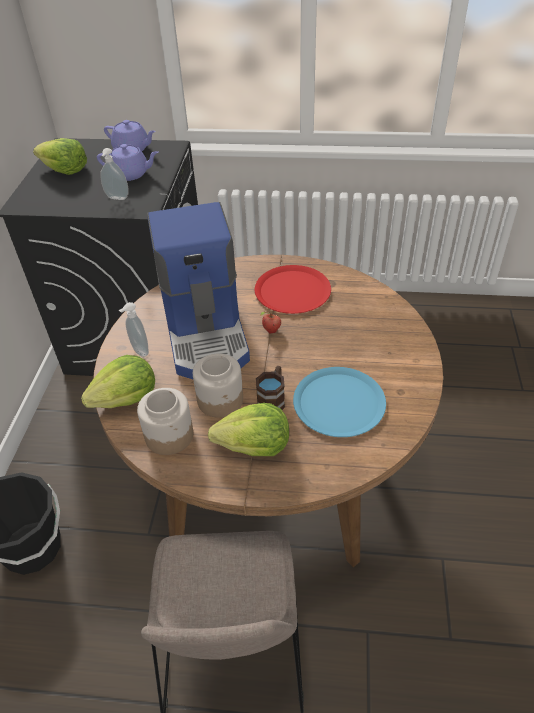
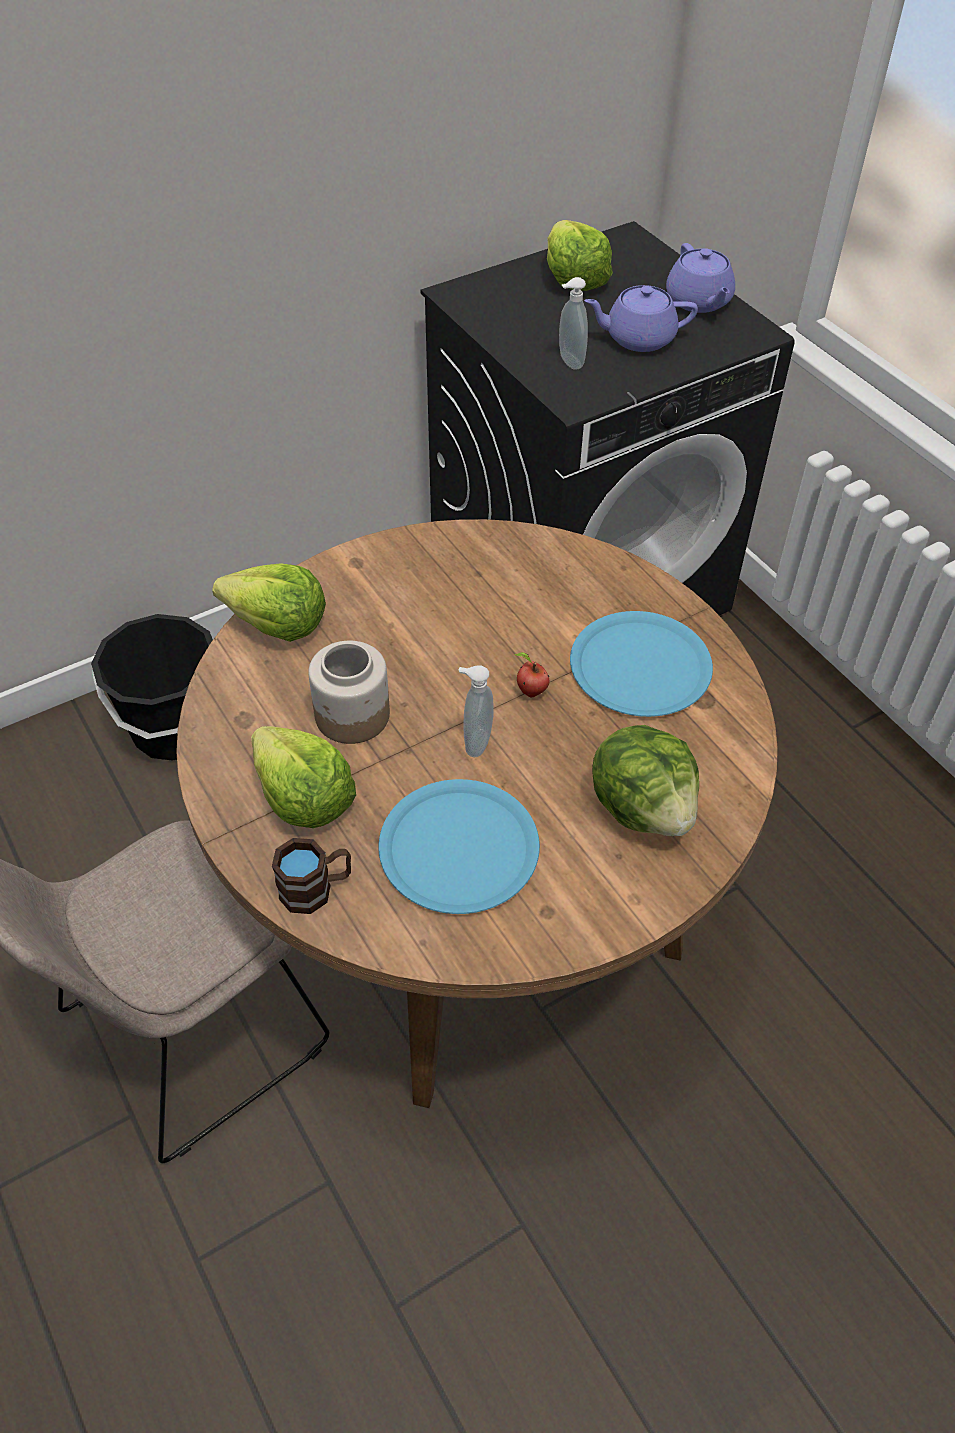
camera: 50 degrees right, 5 degrees up
purple teapot [97,144,158,181] -> purple teapot turned 120 degrees clockwise [584,285,698,352]
soap dispenser [119,302,149,357] -> soap dispenser moved to [459,665,494,757]
jar [137,388,193,455] -> none
coffee machine [147,202,250,379] -> none
red plate [255,265,331,314] -> blue plate [570,611,713,717]
brown mug [256,366,285,410] -> brown mug moved to [272,838,351,914]
none -> lettuce [592,725,699,836]

